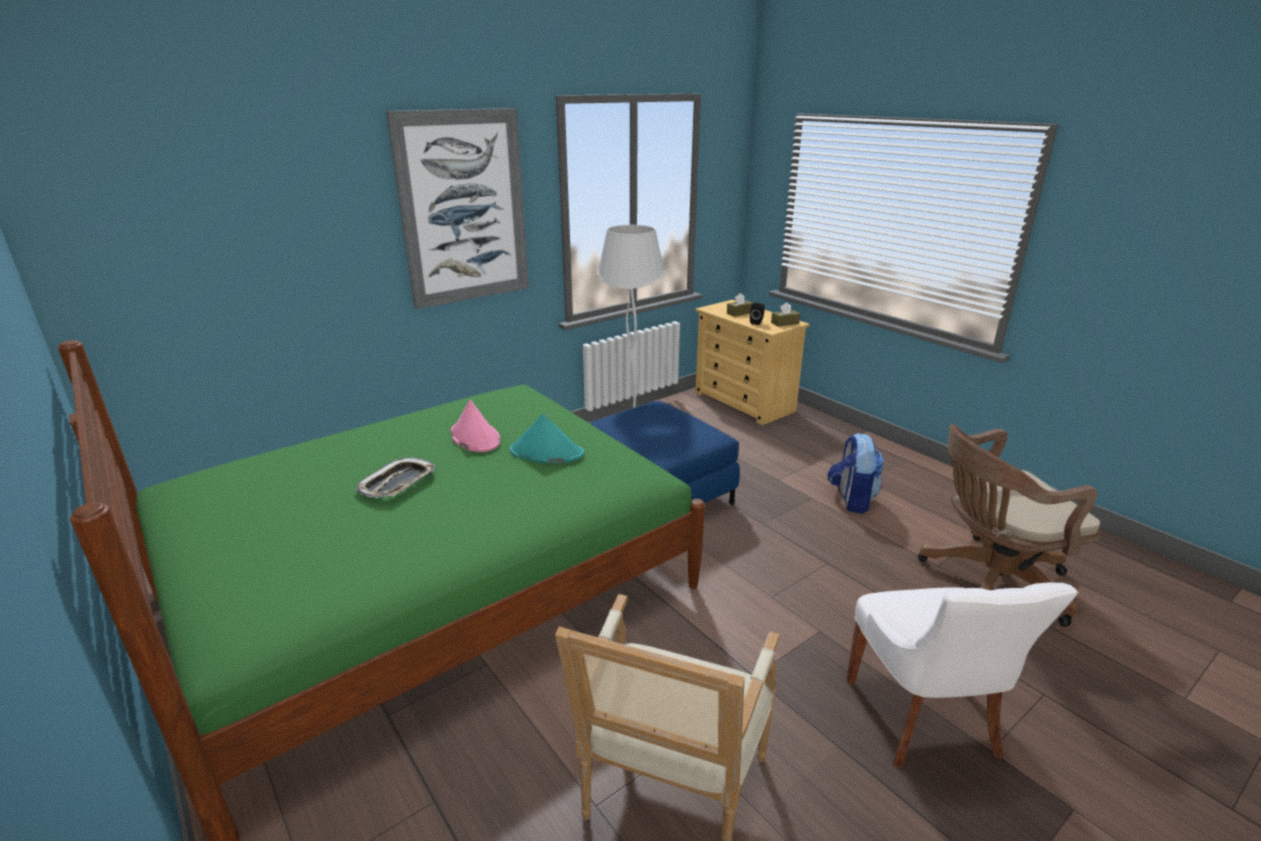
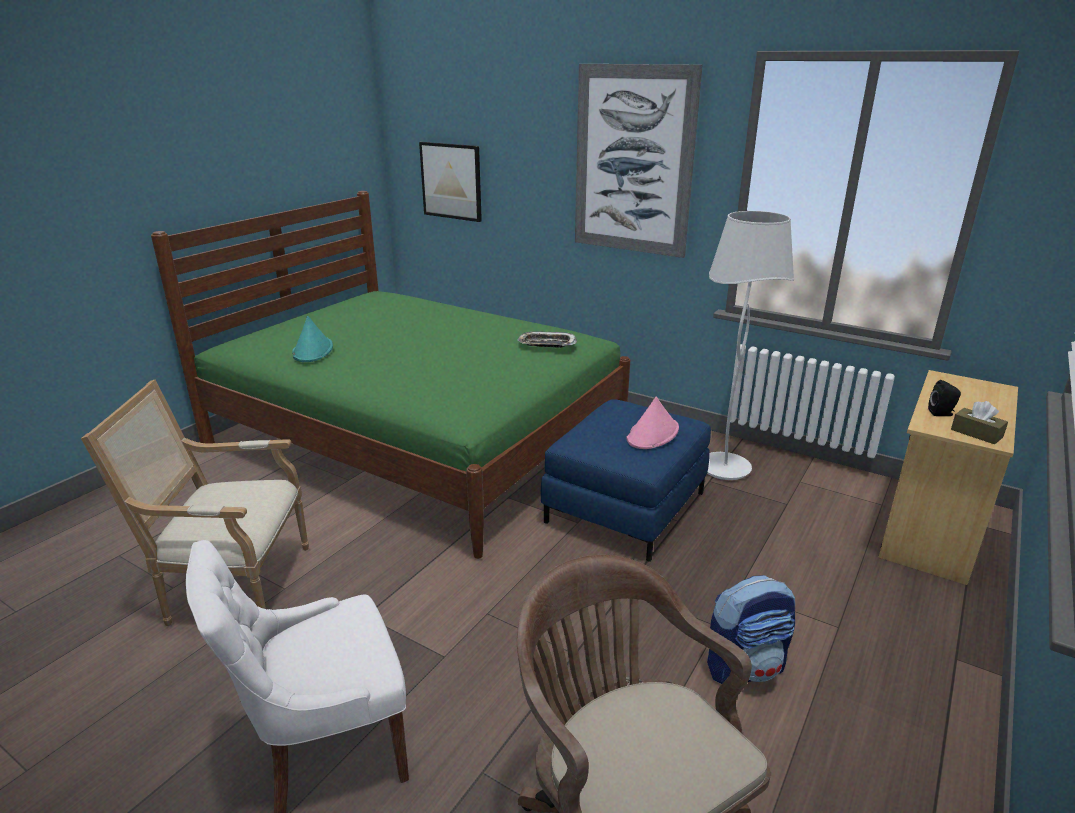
camera: 70 degrees right, 0 degrees up
tray [355,457,435,497] -> tray moved to [518,331,577,348]
pink hat [451,400,500,452] -> pink hat moved to [627,397,679,449]
turquoise hat [510,414,584,463] -> turquoise hat moved to [292,316,333,362]
brown tissue box [727,293,752,317] -> none
none -> picture [419,142,482,222]

